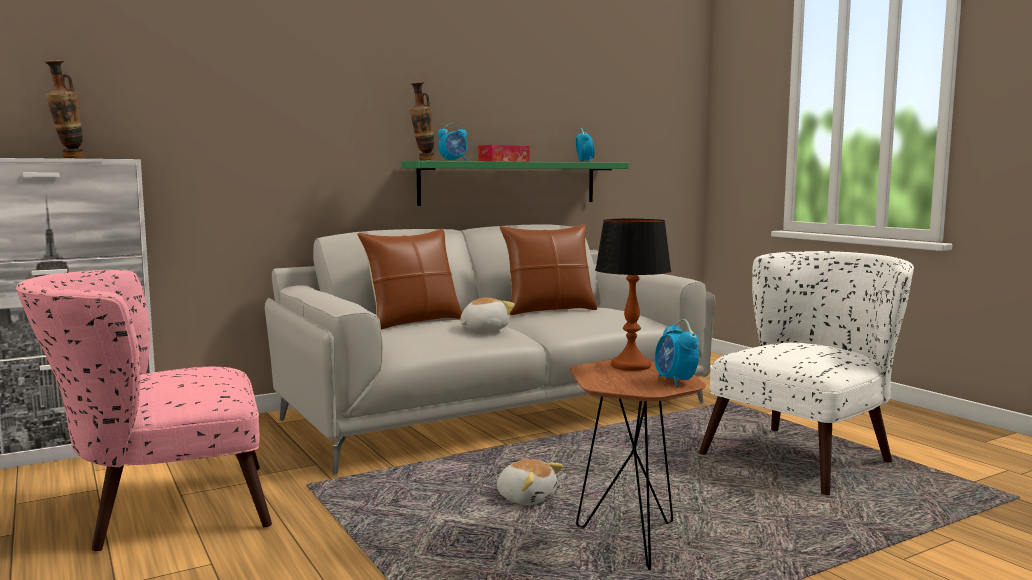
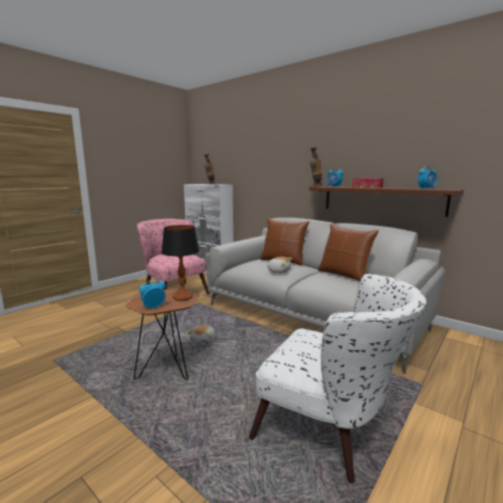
camera: 70 degrees right, 5 degrees up
green shelf [401,161,629,206] -> brown shelf [309,186,464,217]

